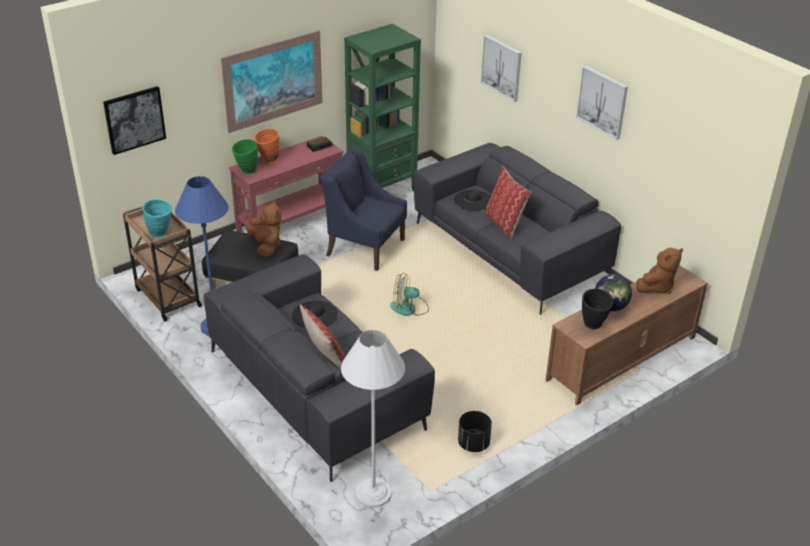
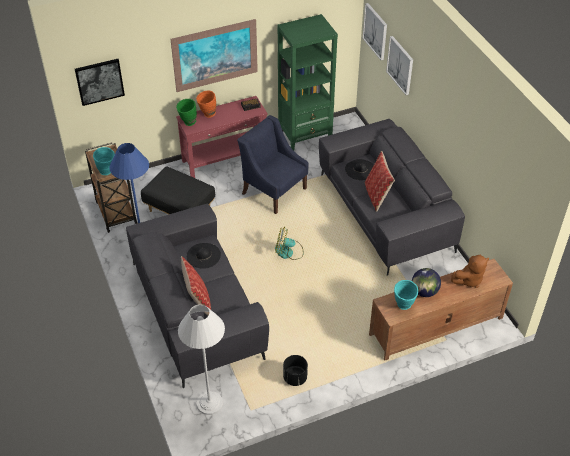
camera: 15 degrees right, 10 degrees up
brown plush toy [246,200,281,257] -> none
picture [576,65,628,140] -> picture moved to [363,3,387,60]
black vase [582,288,613,329] -> turquoise vase [394,280,418,310]

